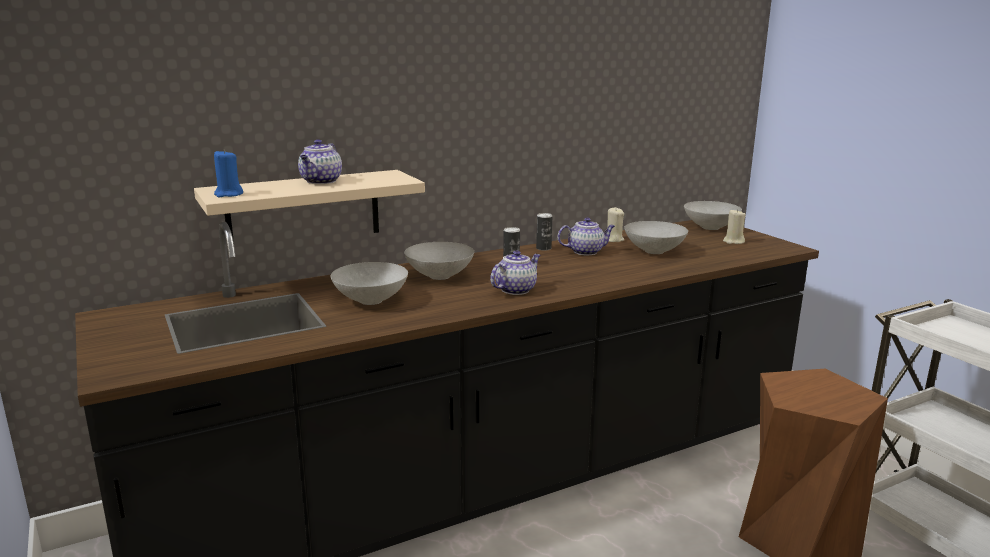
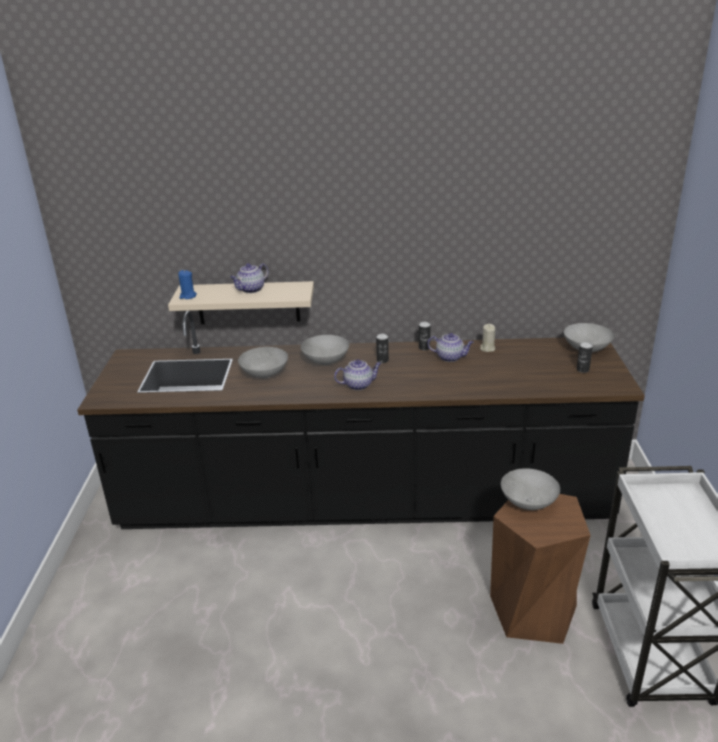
camera: 30 degrees right, 10 degrees up
grey bowl [624,221,688,254] -> grey bowl moved to [501,468,560,510]
beige candle [723,209,746,244] -> can [577,342,593,373]

